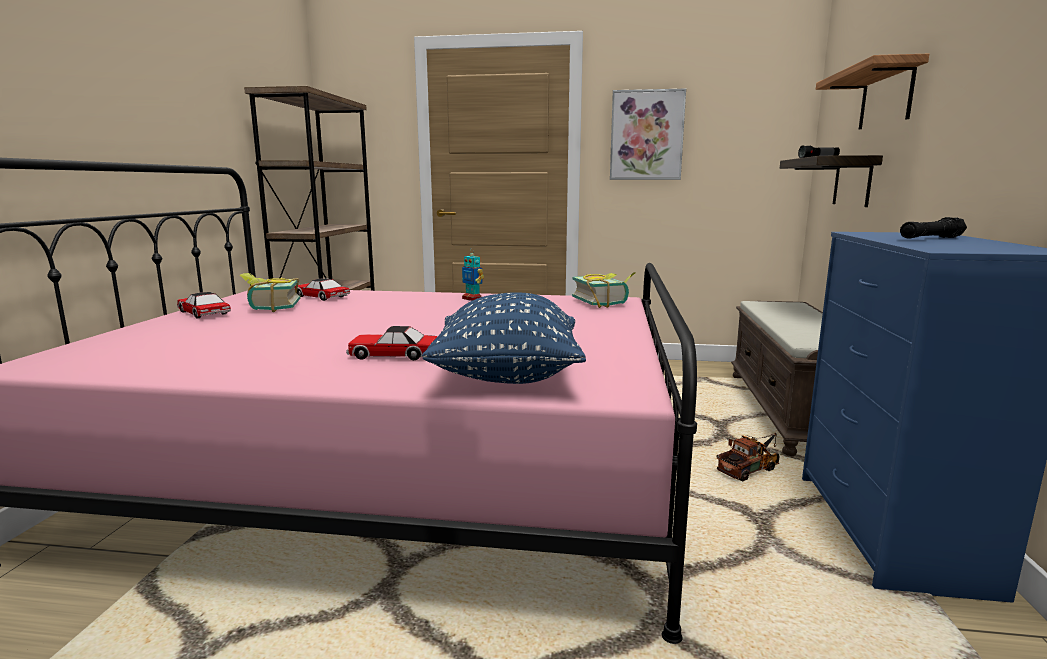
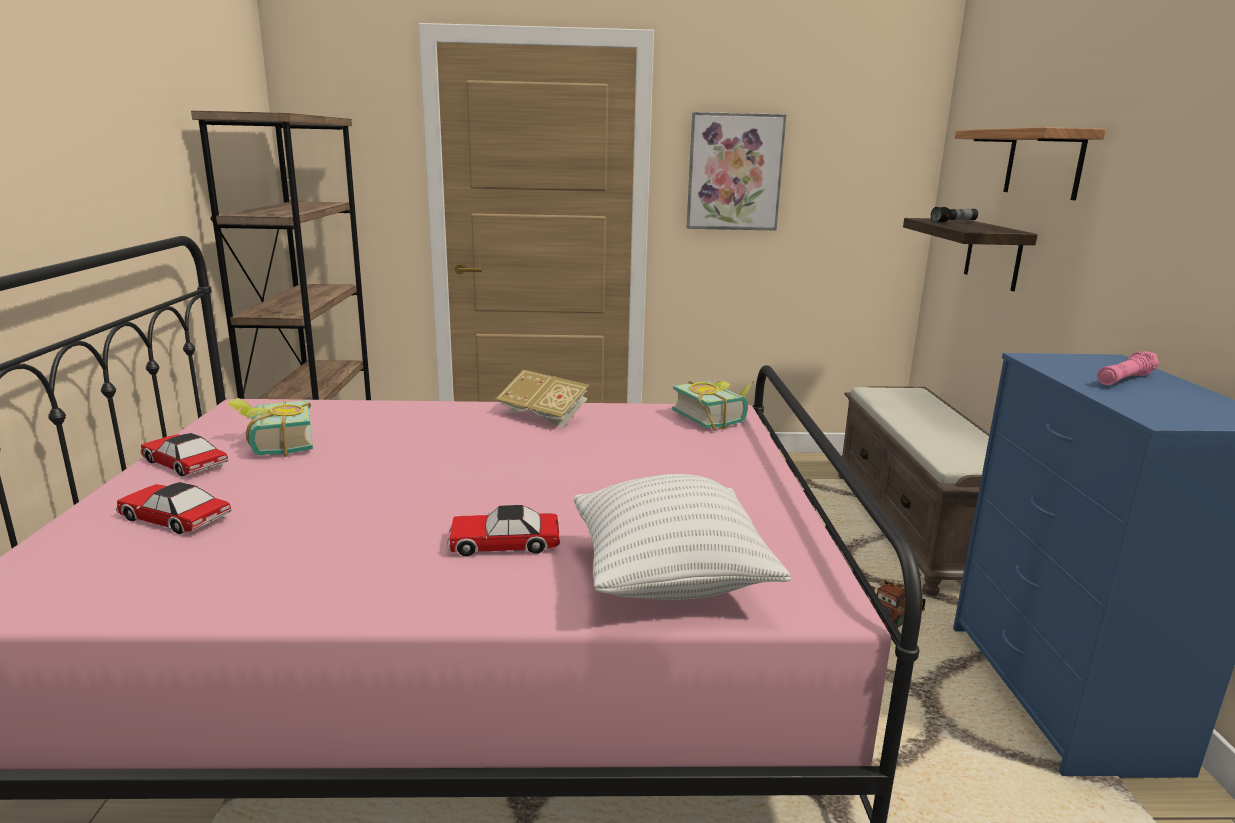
camera: 10 degrees left, 5 degrees up
toy car [295,278,350,301] -> toy car moved to [116,482,232,534]
blue pillow [422,292,586,384] -> white pillow [574,474,791,600]
toy robot [462,248,484,301] -> book [495,370,589,428]
black flashlight [900,217,967,239] -> pink flashlight [1097,351,1159,385]

